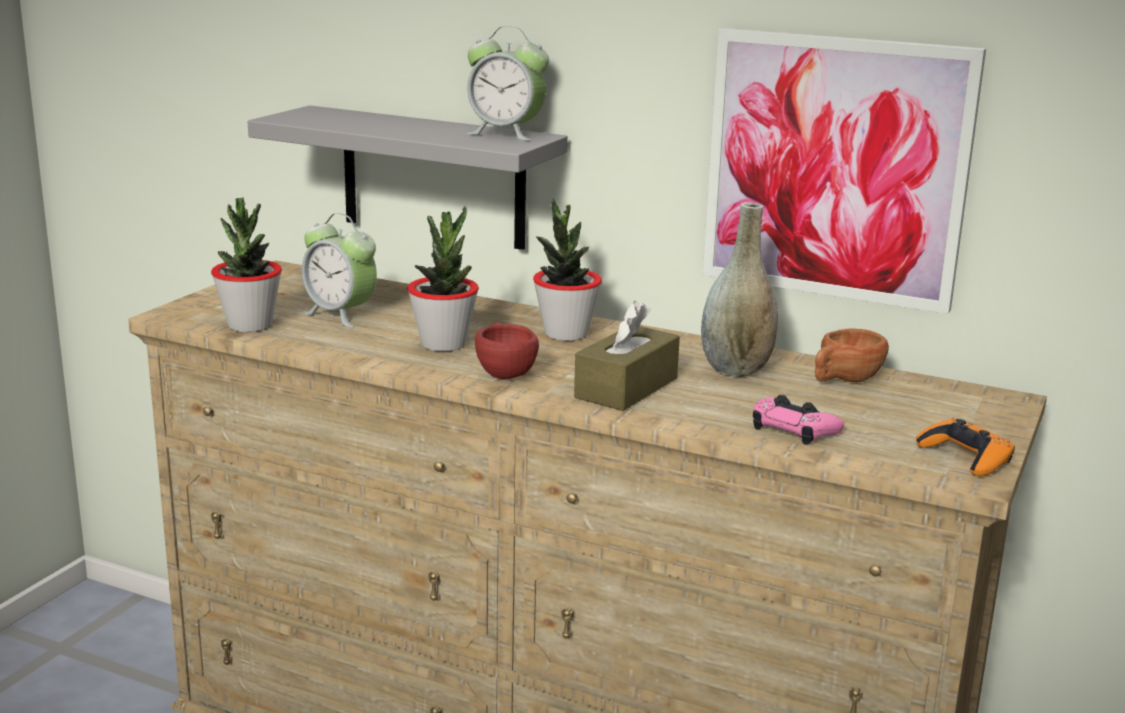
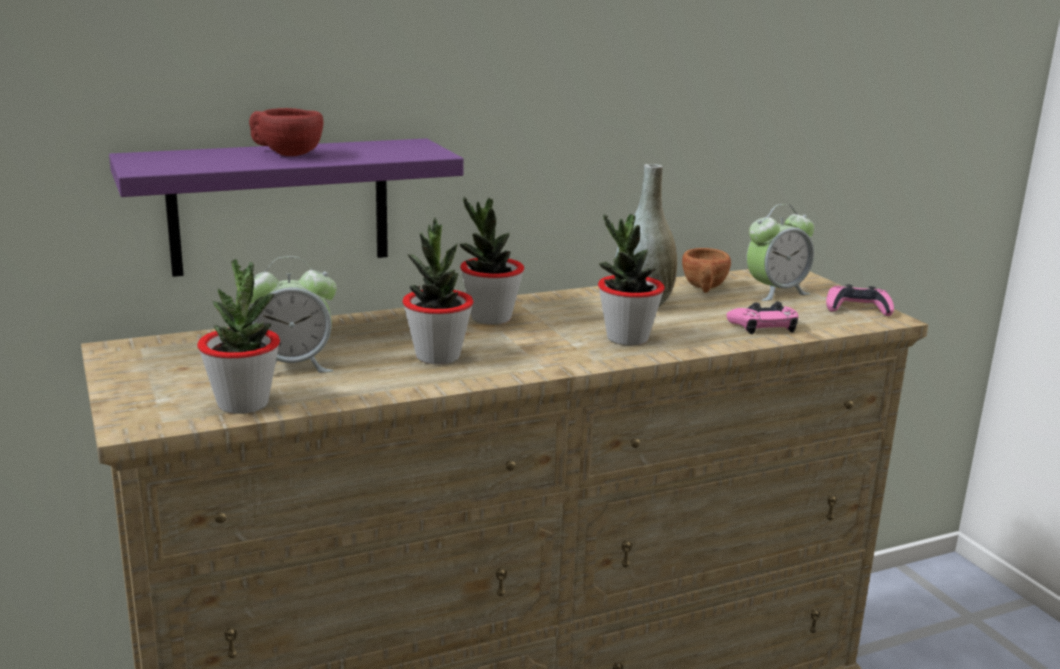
camera: 50 degrees left, 0 degrees up
grey shelf [248,105,568,250] -> purple shelf [109,138,464,277]
alarm clock [466,26,549,141] -> alarm clock moved to [747,204,814,301]
red cup [475,322,539,379] -> red cup moved to [249,108,323,156]
brown tissue box [574,301,680,411] -> potted plant [598,214,665,346]
picture [703,28,986,314] -> none
orange game controller [916,418,1015,477] -> pink game controller [826,284,894,316]

